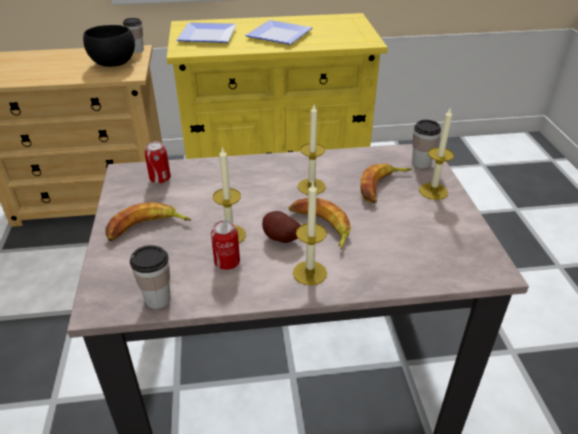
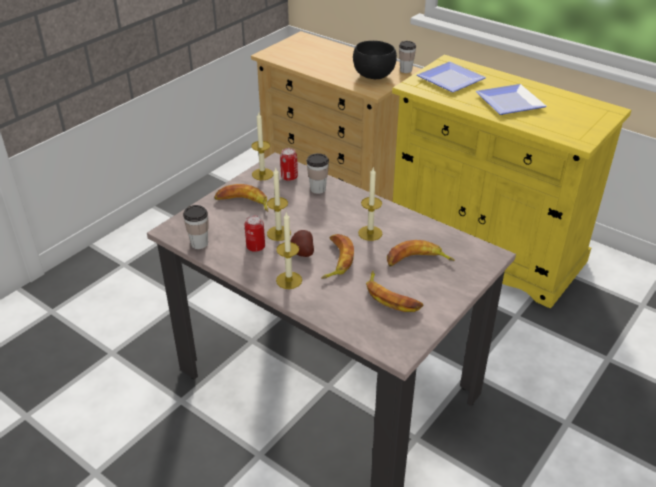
camera: 45 degrees right, 0 degrees up
cup [412,120,441,169] -> cup moved to [306,153,329,194]
candle [419,107,454,200] -> candle moved to [252,112,273,180]
none -> banana [366,271,424,312]

